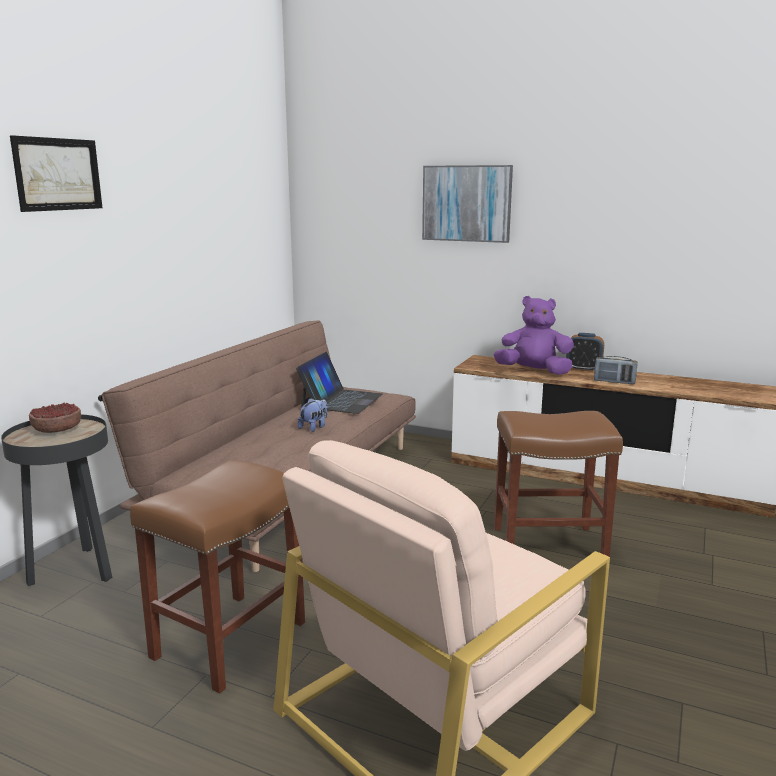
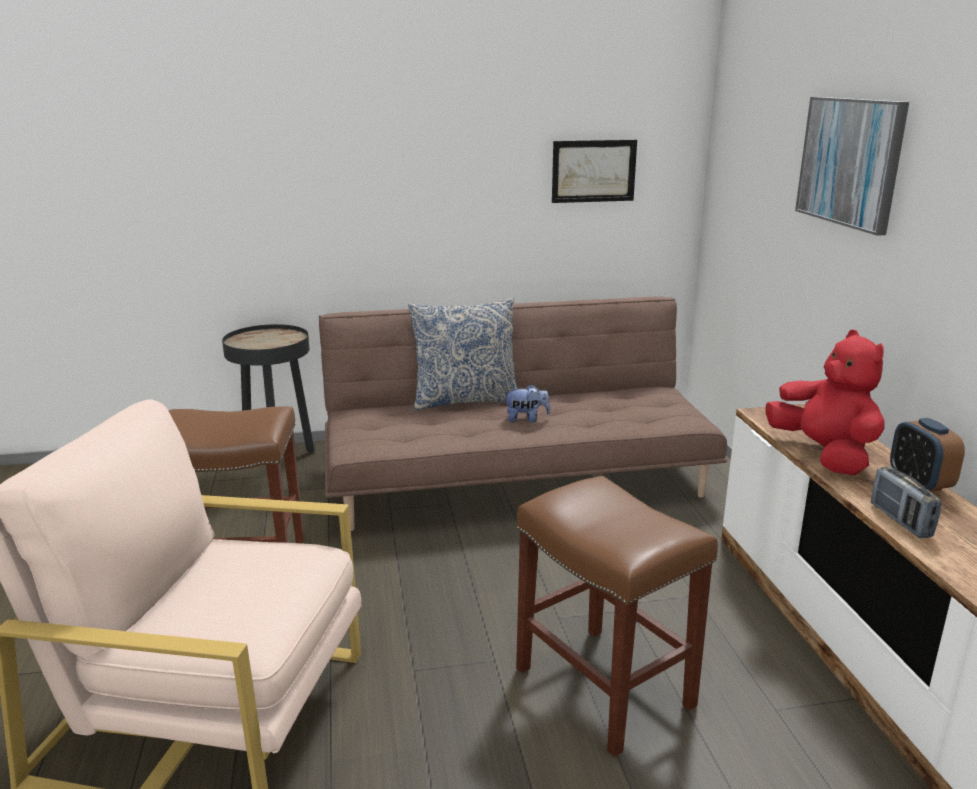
camera: 55 degrees right, 5 degrees up
picture [10,135,102,212] -> picture moved to [552,140,637,203]
bowl [29,403,81,433] -> none
laptop [296,352,383,414] -> none
purple plush toy [494,296,574,375] -> red plush toy [766,330,885,475]
none -> pillow [408,298,517,410]

